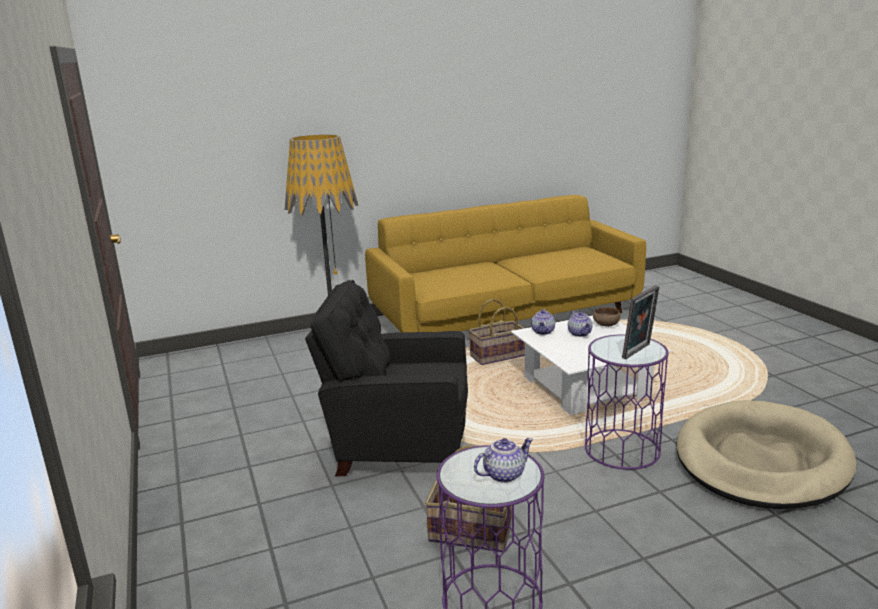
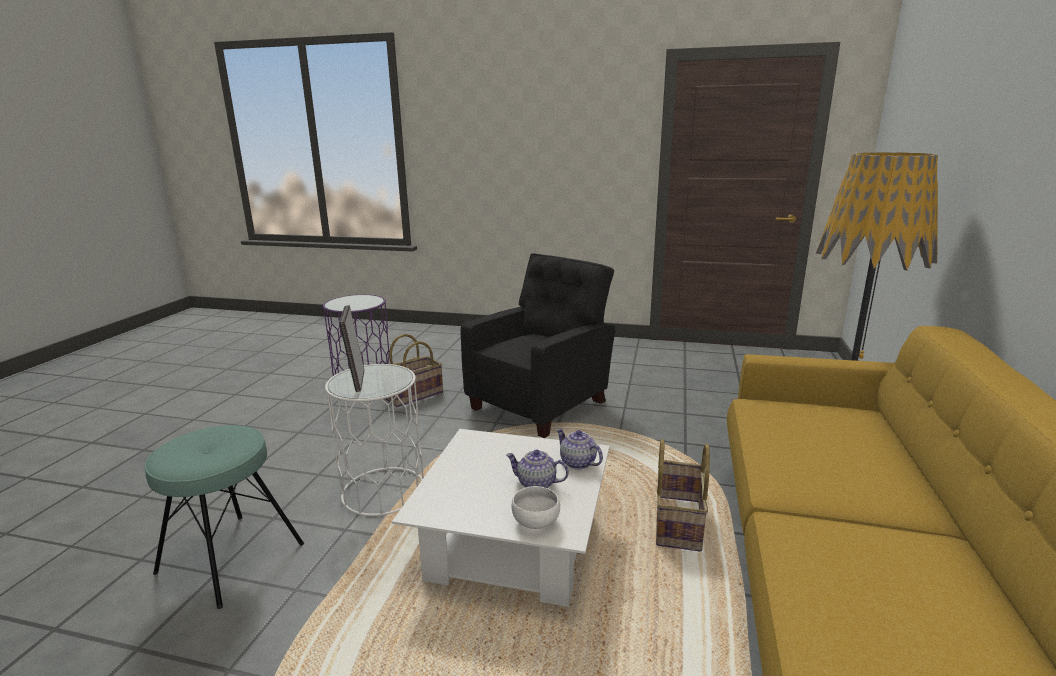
camera: 125 degrees right, 0 degrees up
teapot [474,438,533,483] -> none
purple side table [585,334,669,470] -> white side table [325,364,424,516]
brown bowl [593,307,620,327] -> white bowl [512,486,560,529]
beige dog bed [676,400,857,509] -> turquoise stool [144,425,304,609]

